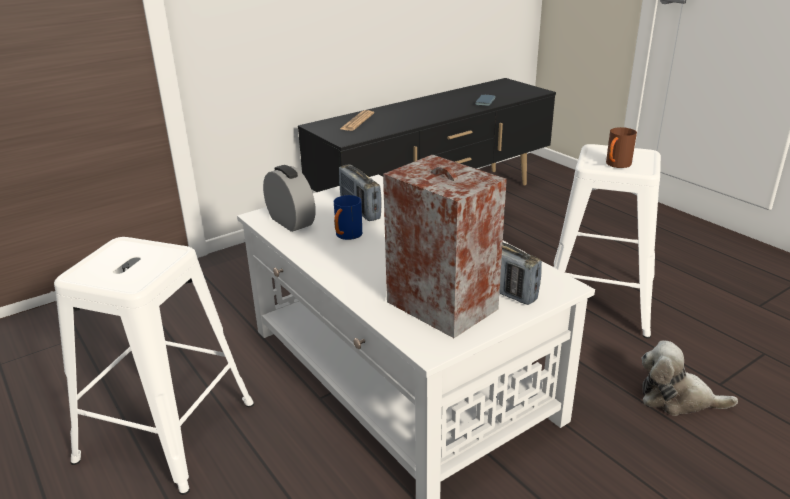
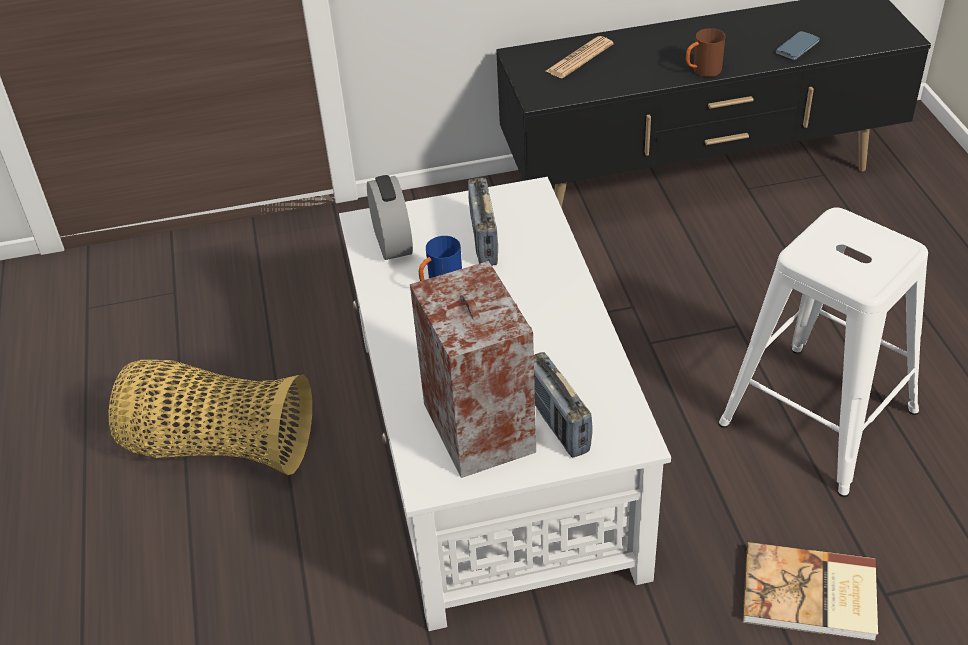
camera: 25 degrees right, 15 degrees up
white stool [54,237,254,495] -> basket [109,360,312,475]
brown mug [606,127,637,168] -> brown mug moved to [686,28,726,77]
plush toy [641,340,738,416] -> book [742,542,878,642]

